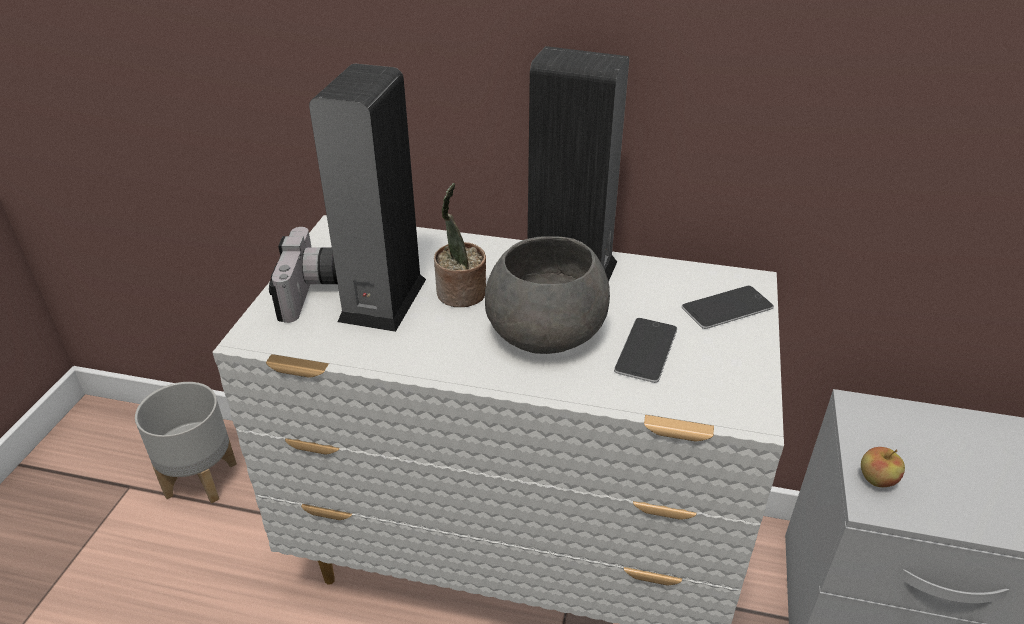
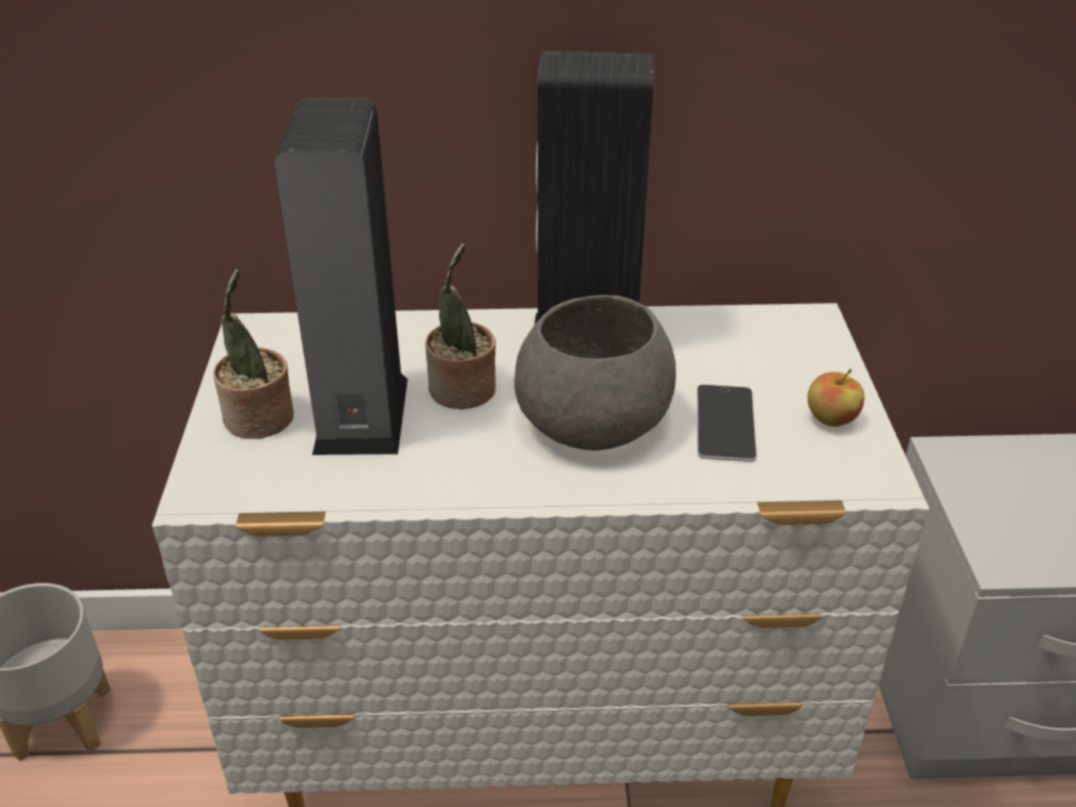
camera: 15 degrees left, 0 degrees up
camera [269,227,338,323] -> potted plant [213,269,294,439]
phone [682,286,774,329] -> none
apple [861,447,905,487] -> apple moved to [807,368,865,427]

